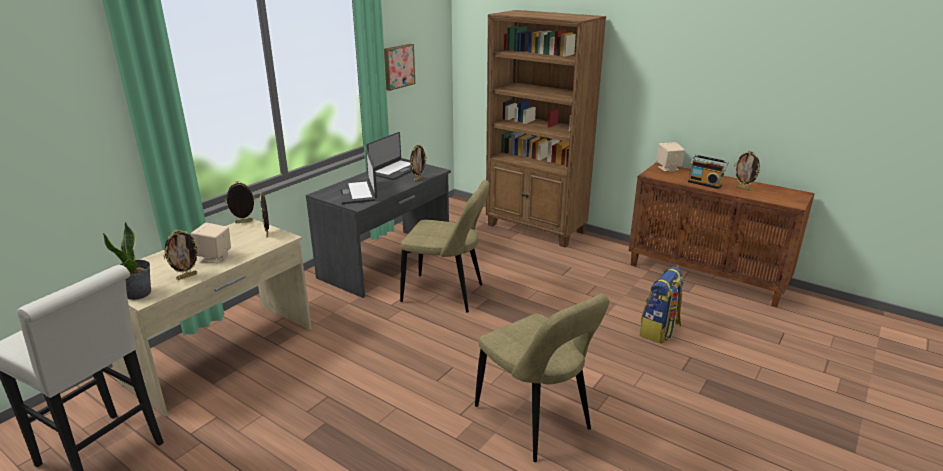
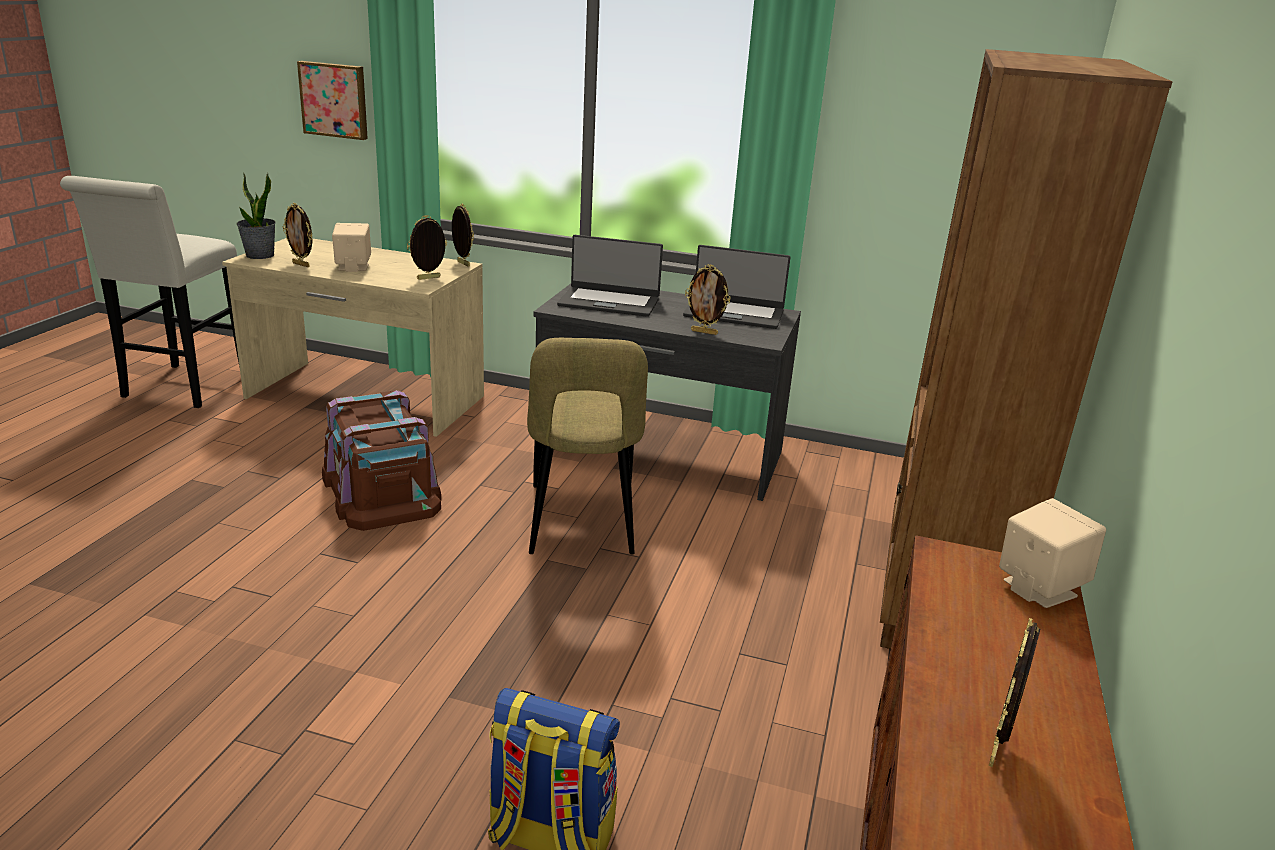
camera: 70 degrees right, 0 degrees up
laptop [337,151,377,204] -> laptop turned 135 degrees counterclockwise [557,235,663,317]
picture [384,44,415,91] -> picture moved to [297,61,368,140]
beige chair [475,294,609,462] -> none
radio [688,155,728,189] -> none
none -> brown storage box [322,390,441,531]

